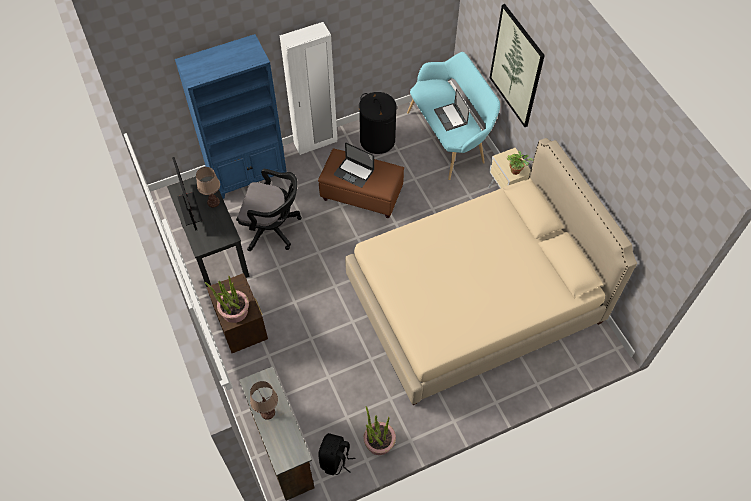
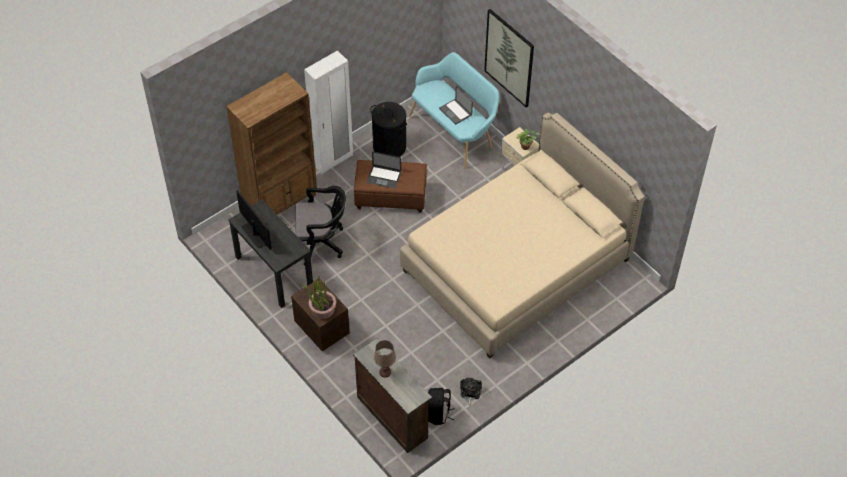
camera: 15 degrees left, 5 degrees down
blue bookcase [175,34,287,199] -> brown bookcase [226,72,317,215]
brown table lamp [196,167,220,207] -> none
potted plant [363,406,396,455] -> plush toy [460,377,482,406]

